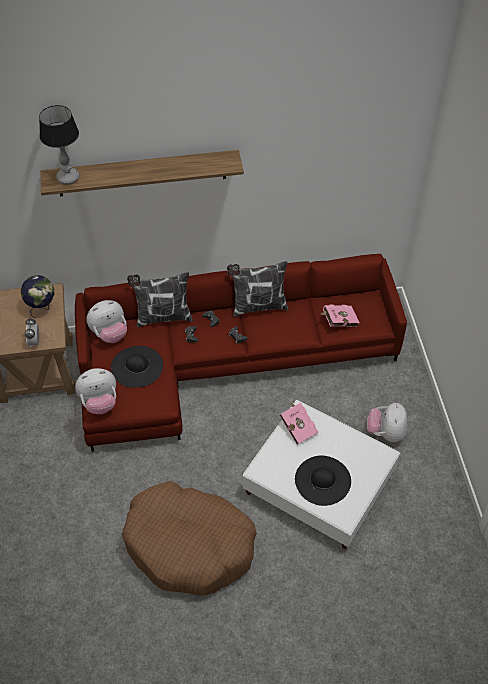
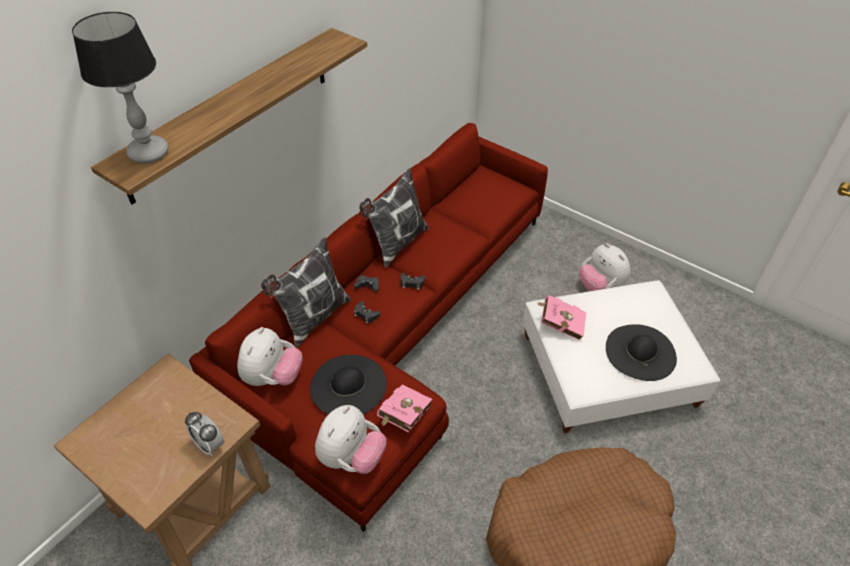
camera: 45 degrees left, 5 degrees down
globe [21,275,54,318] -> none
pink book [321,305,359,327] -> pink book moved to [377,384,432,432]

